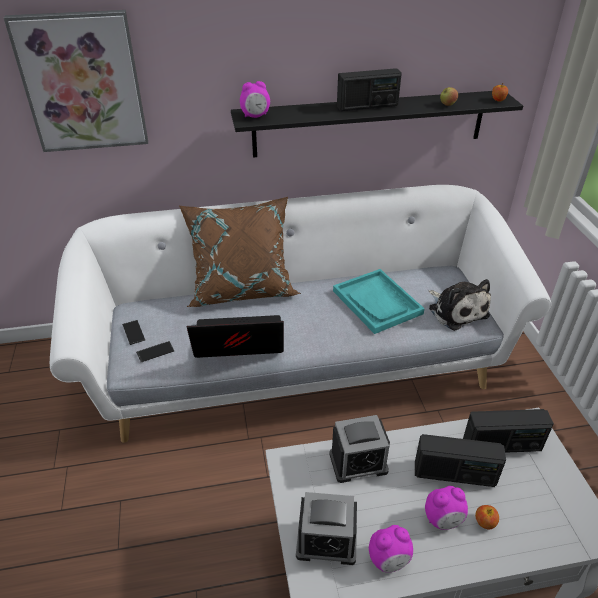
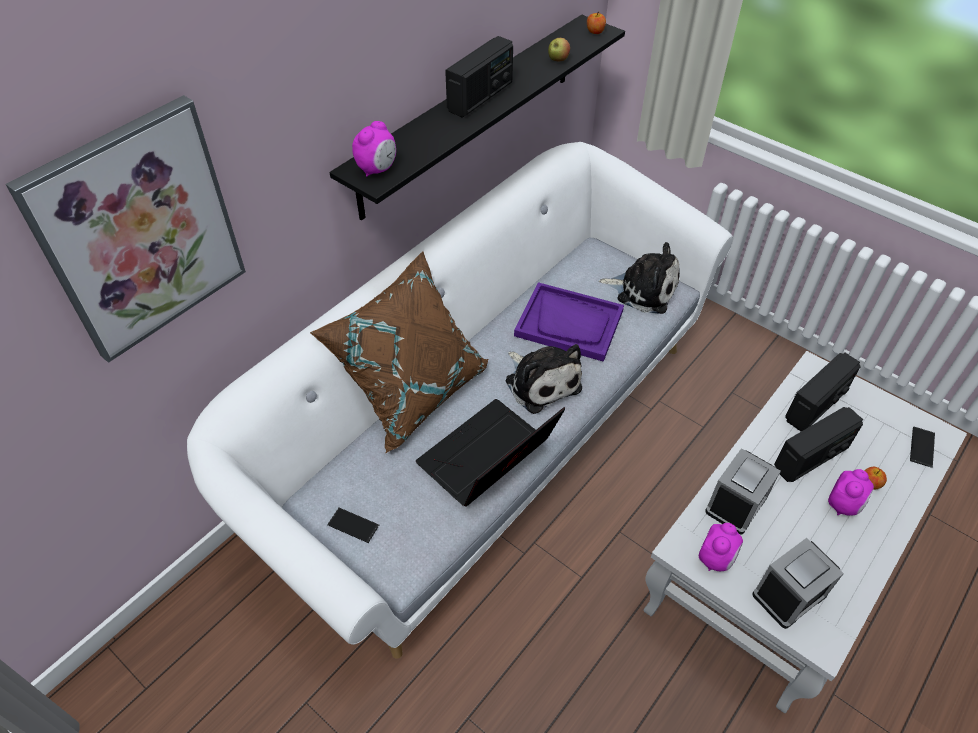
camera: 40 degrees left, 10 degrees up
phone [136,341,174,362] -> phone moved to [910,426,935,468]
turquoise tray [333,269,425,334] -> purple tray [514,282,624,362]
alarm clock [369,525,413,572] -> alarm clock moved to [699,523,743,571]
none -> plush toy [505,344,582,414]

